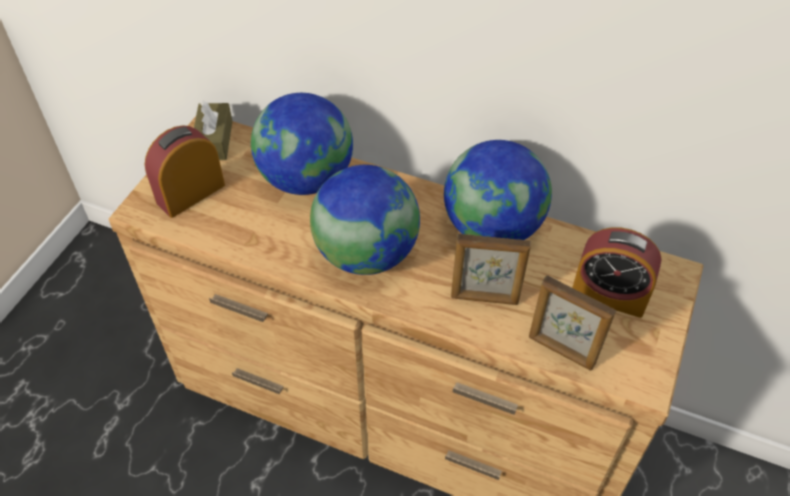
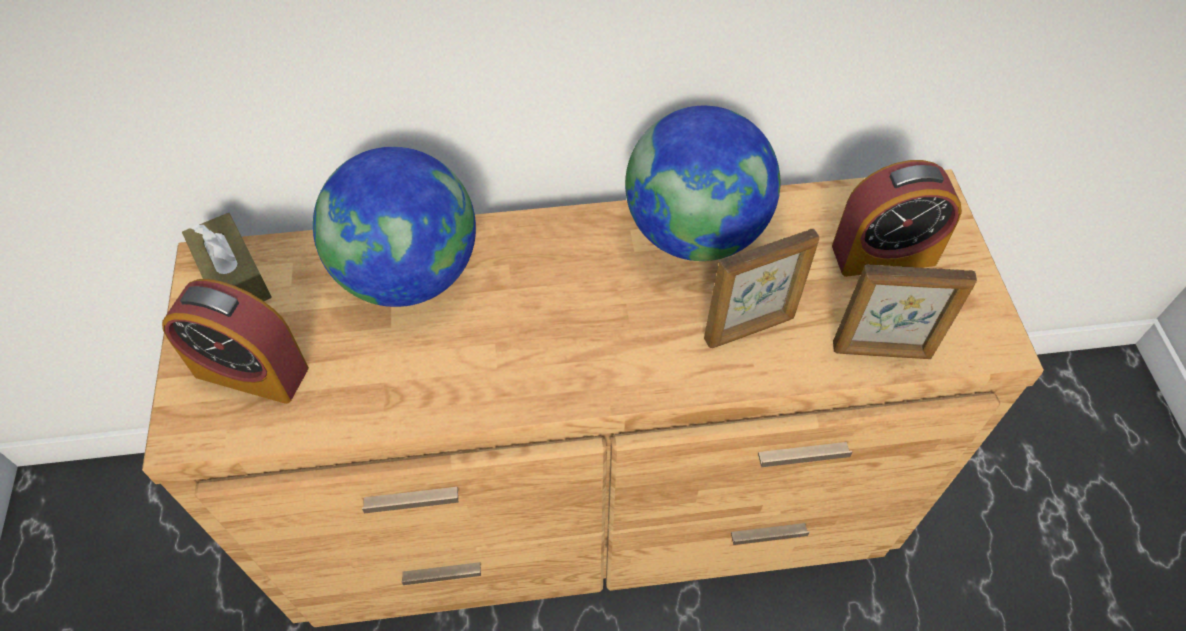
camera: 30 degrees left, 5 degrees up
alarm clock [144,125,225,218] -> alarm clock turned 90 degrees counterclockwise [162,279,309,404]
globe [310,165,420,275] -> none

